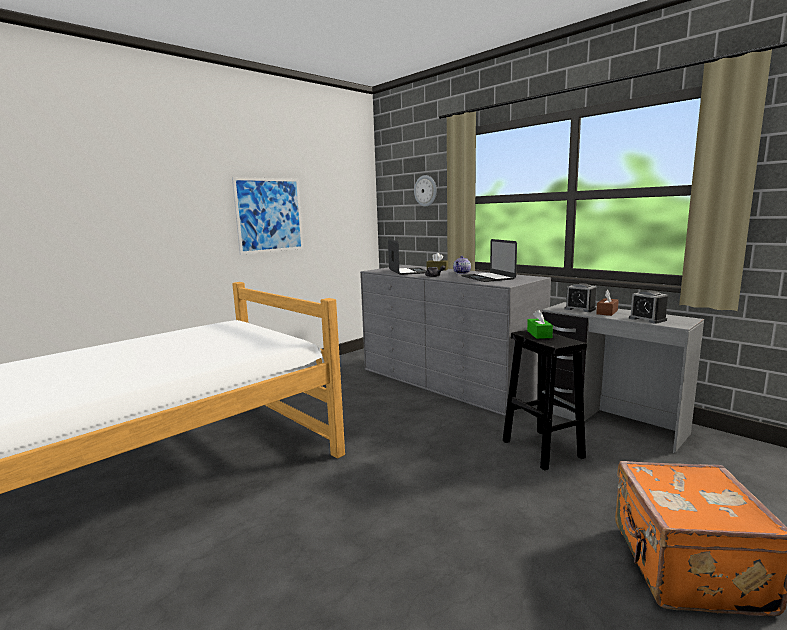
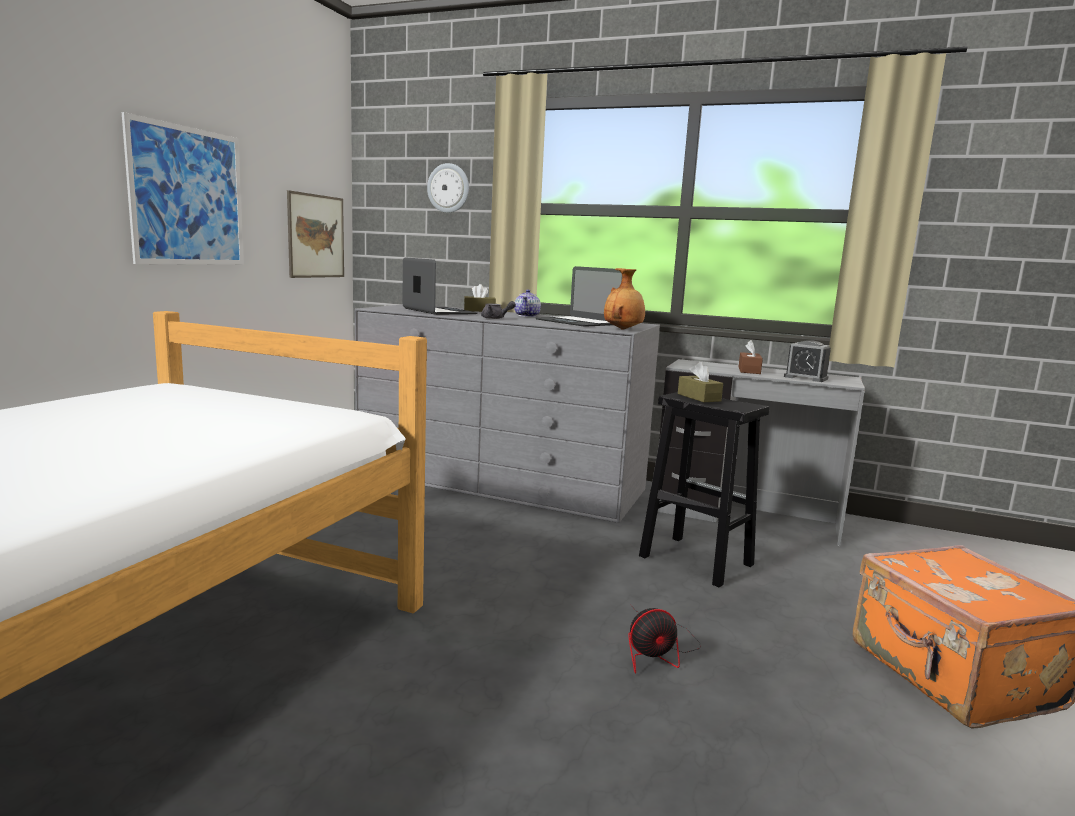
camera: 25 degrees left, 0 degrees up
green tissue box [527,310,553,339] -> brown tissue box [678,362,723,402]
alarm clock [565,283,596,312] -> none
none -> picture [287,190,344,278]
none -> brown vase [604,268,645,330]
none -> fan [628,604,701,674]

